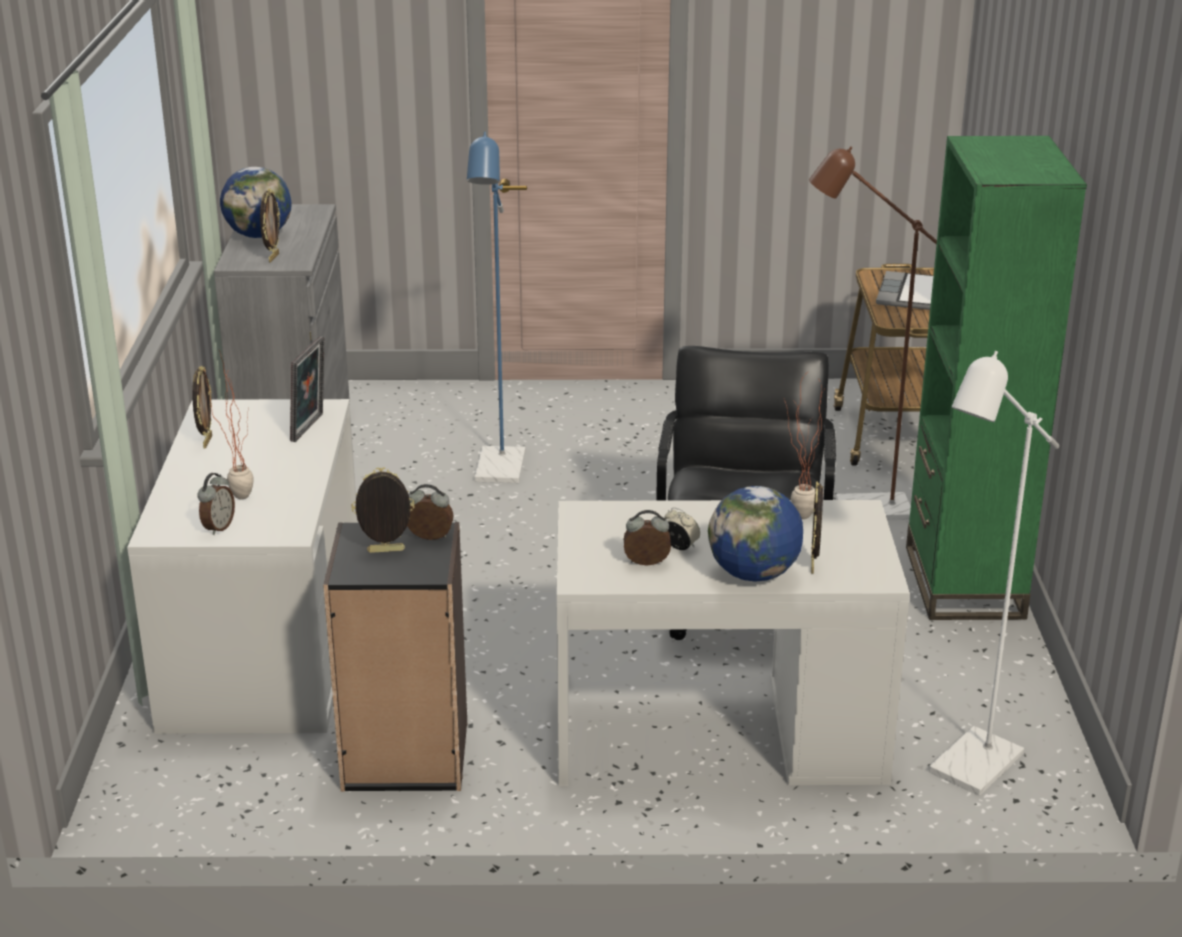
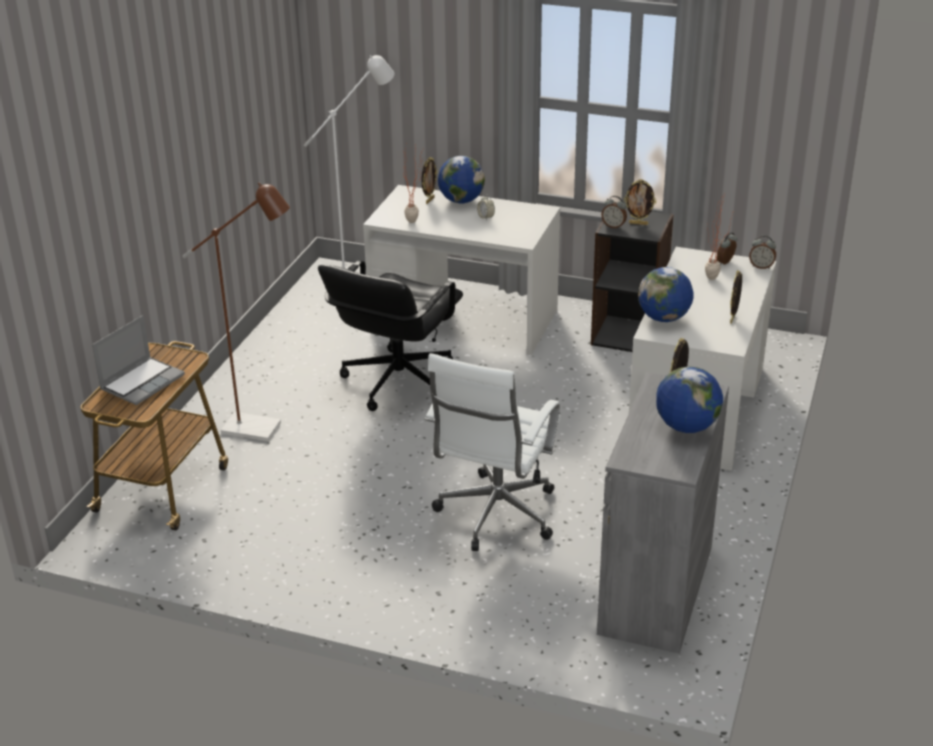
camera: 160 degrees left, 5 degrees up
picture frame [290,336,325,442] -> globe [638,267,694,322]
blue floor lamp [467,132,525,483] -> white office chair [425,353,561,551]
alarm clock [624,510,671,565] -> alarm clock moved to [749,235,776,269]
green bookcase [906,136,1087,620] -> none

